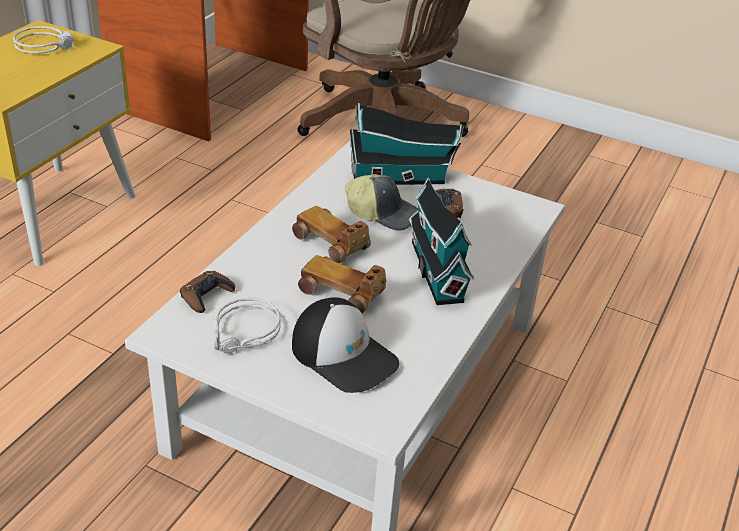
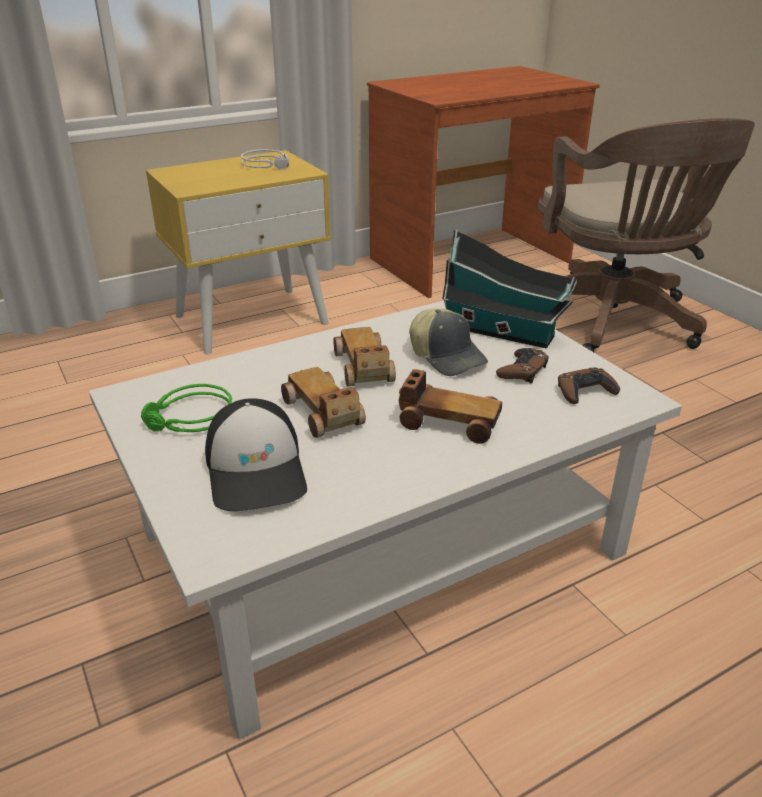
camera: 35 degrees right, 5 degrees down
brown game controller [180,271,235,313] -> brown game controller moved to [558,367,620,404]
grey headphones [214,298,281,354] -> green headphones [141,384,232,432]
toy house [409,177,474,305] -> toy car [399,369,502,444]

